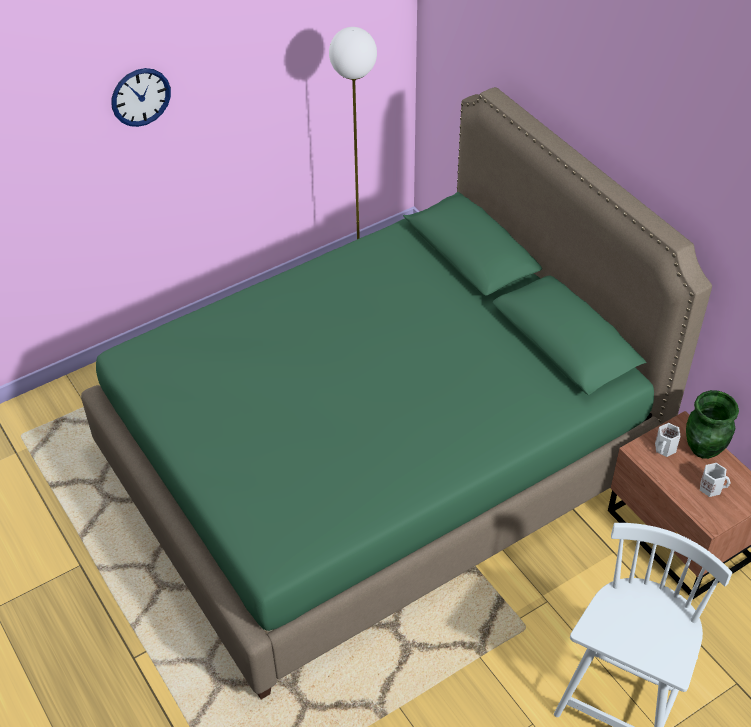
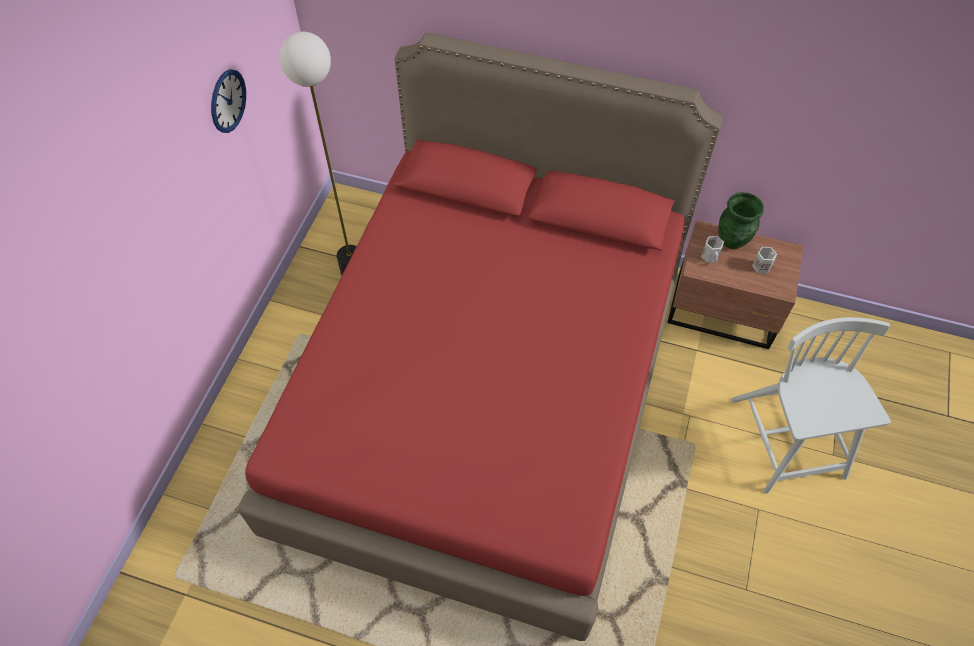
camera: 40 degrees left, 10 degrees up
green bed [81,87,712,699] -> red bed [238,32,723,641]
wall clock [111,68,171,127] -> wall clock moved to [211,69,246,133]

